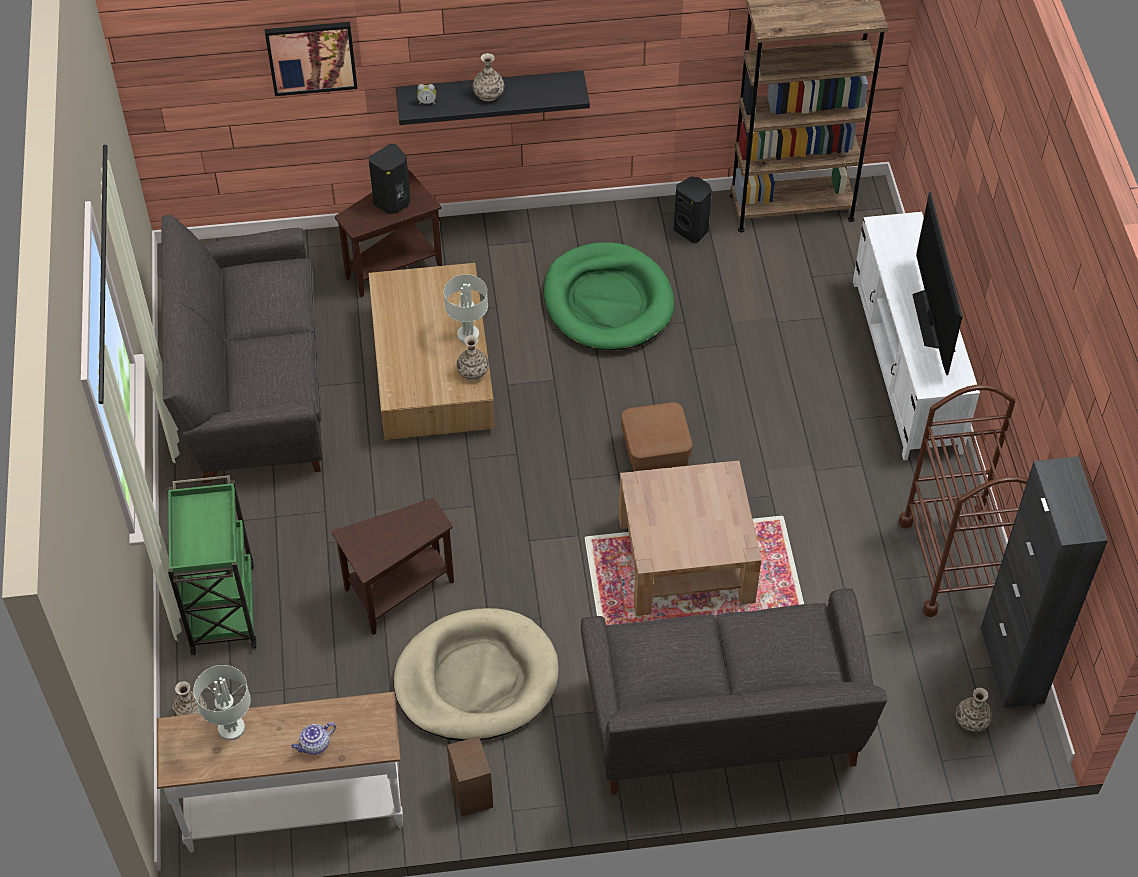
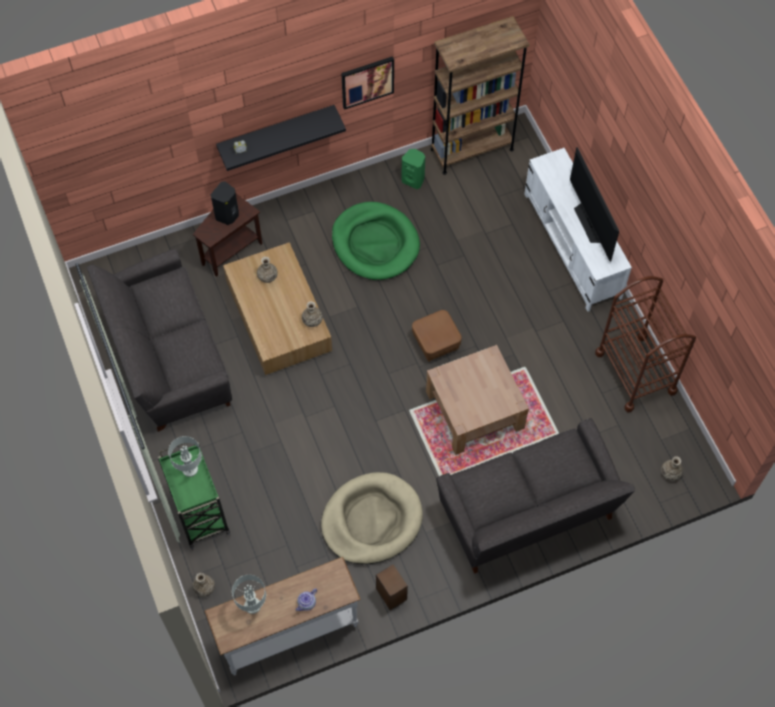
camera: 15 degrees left, 10 degrees up
picture [265,22,358,96] -> picture moved to [341,56,394,110]
brown side table [332,498,454,635] -> none
grey table lamp [444,274,488,343] -> grey table lamp moved to [168,436,202,477]
vase [473,53,504,101] -> vase moved to [257,257,278,283]
black speaker [674,176,712,243] -> green speaker [401,149,425,189]
black cabinet [980,456,1108,708] -> none

